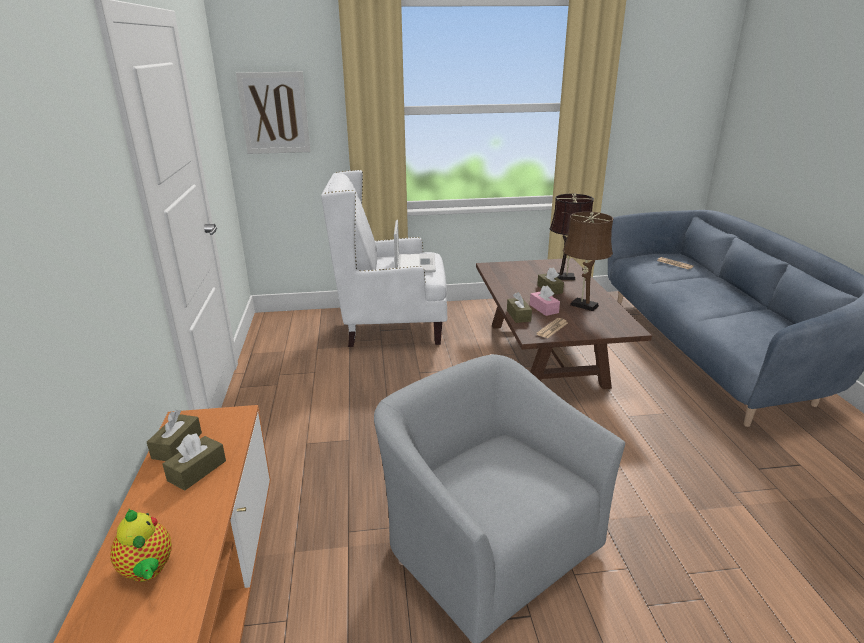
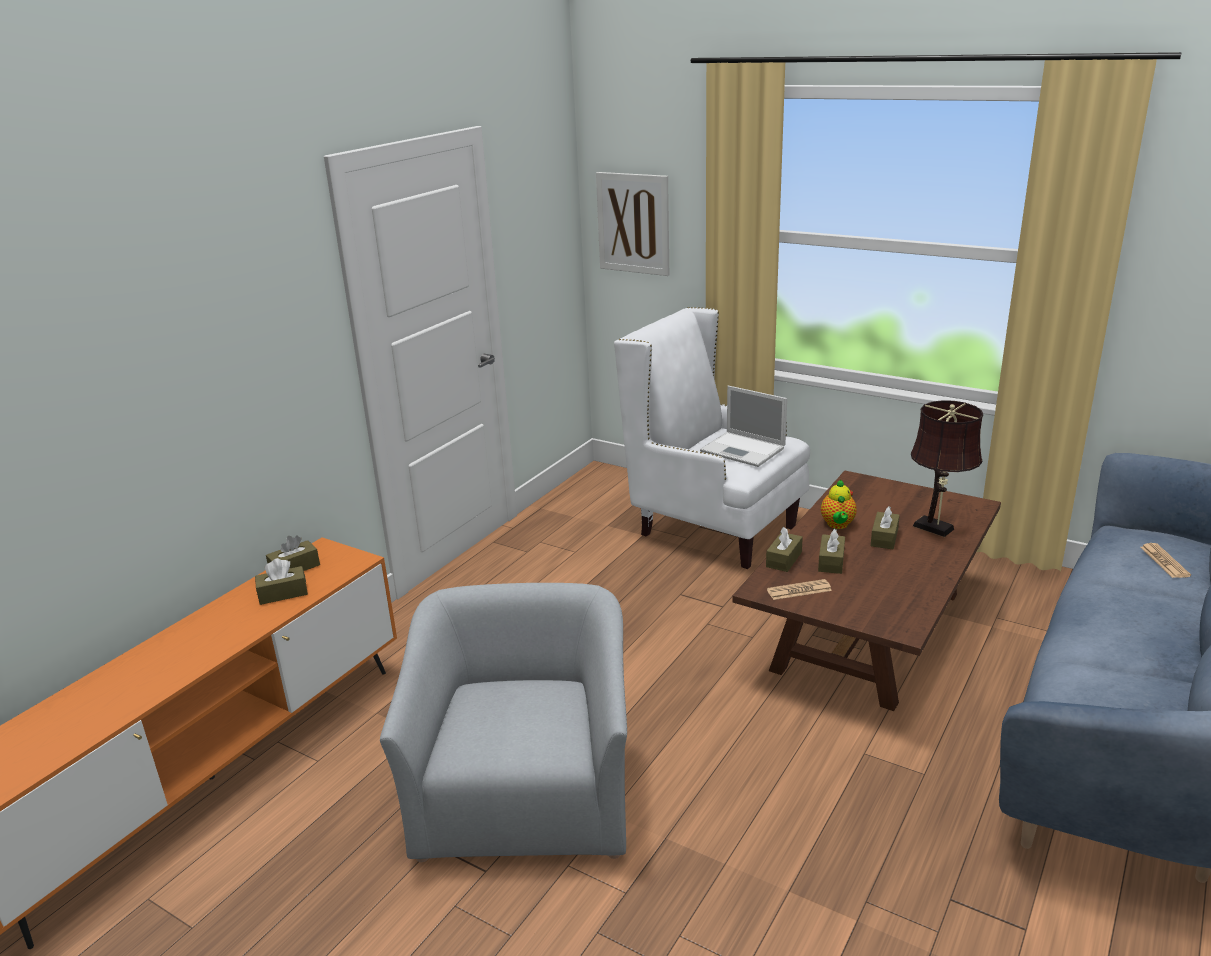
camera: 40 degrees right, 0 degrees up
teapot [110,509,172,582] -> teapot moved to [821,479,857,529]
laptop [394,220,436,272] -> laptop turned 90 degrees clockwise [700,386,787,467]
pink tissue box [530,285,560,316] -> brown tissue box [818,528,845,574]
brown table lamp [563,212,613,311] -> none

